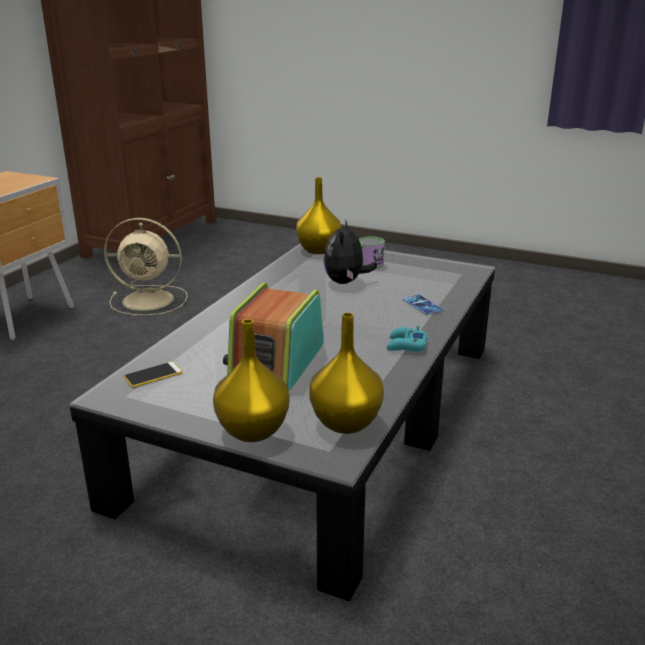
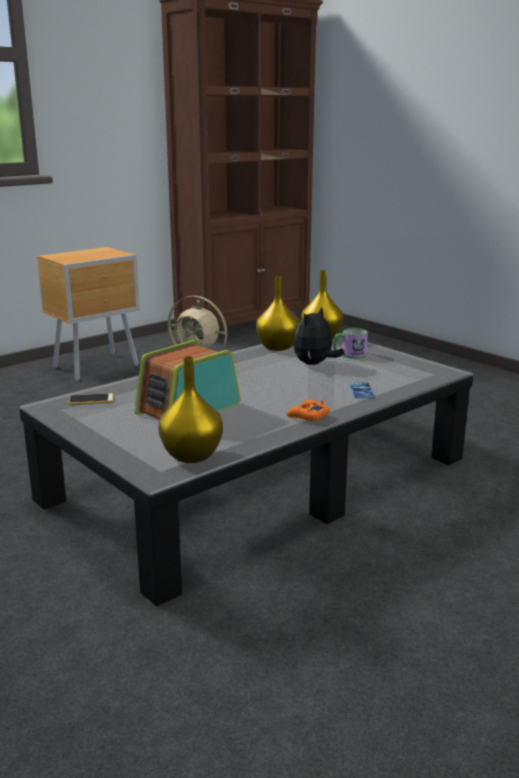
camera: 25 degrees right, 5 degrees down
yellow vase [213,319,289,442] -> yellow vase moved to [256,276,299,351]
turquoise game controller [386,326,428,352] -> orange game controller [287,399,330,421]

